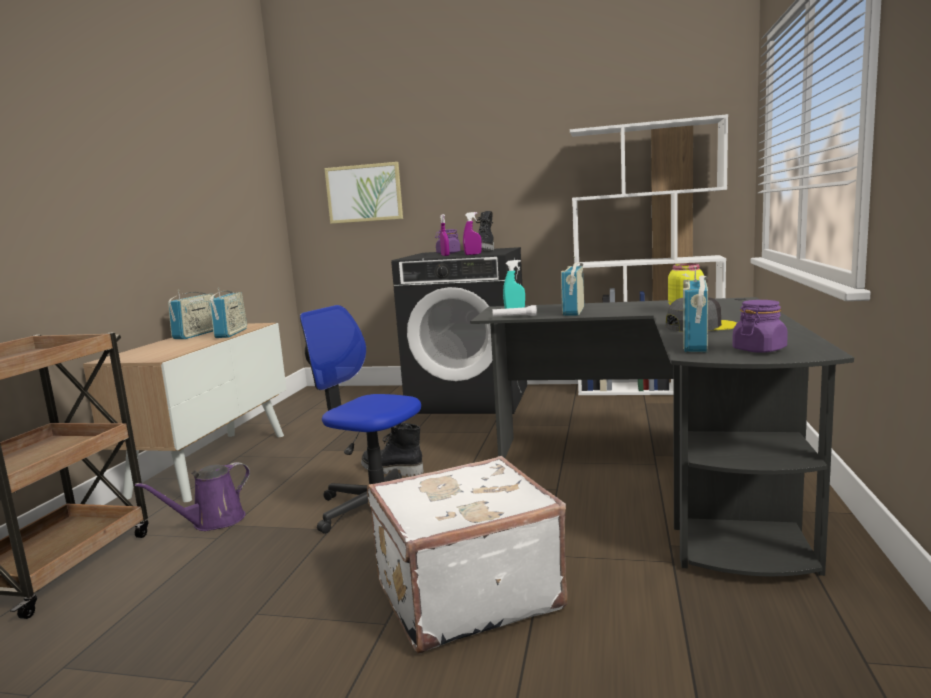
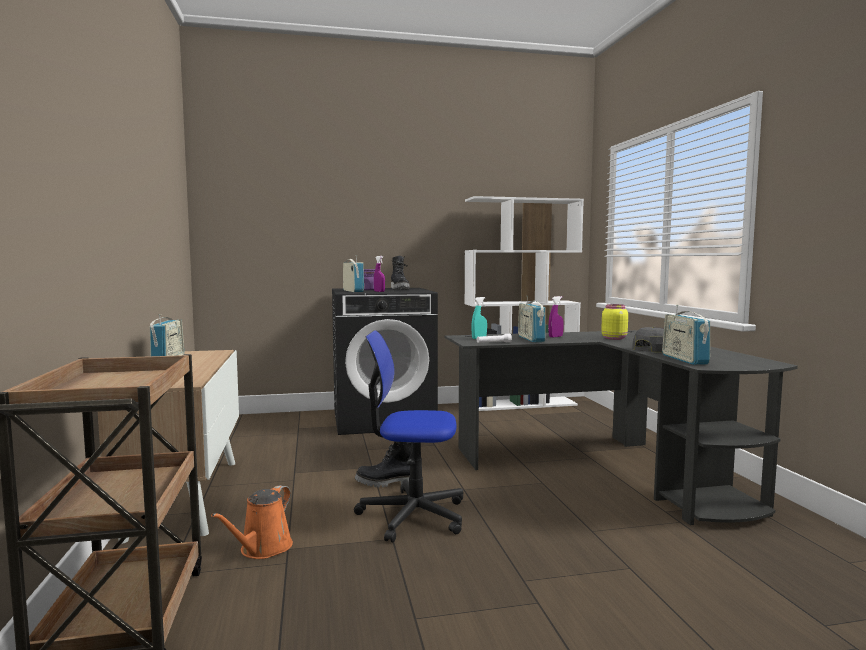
camera: 25 degrees left, 5 degrees down
purple watering can [135,462,250,531] -> orange watering can [211,485,293,559]
radio [210,288,247,338] -> radio moved to [343,255,364,292]
picture [324,162,403,224] -> none
white suitcase [367,456,567,654] -> none
purple spray bottle [463,212,482,255] -> purple spray bottle moved to [548,296,564,338]
purple jar [732,300,788,353] -> none

